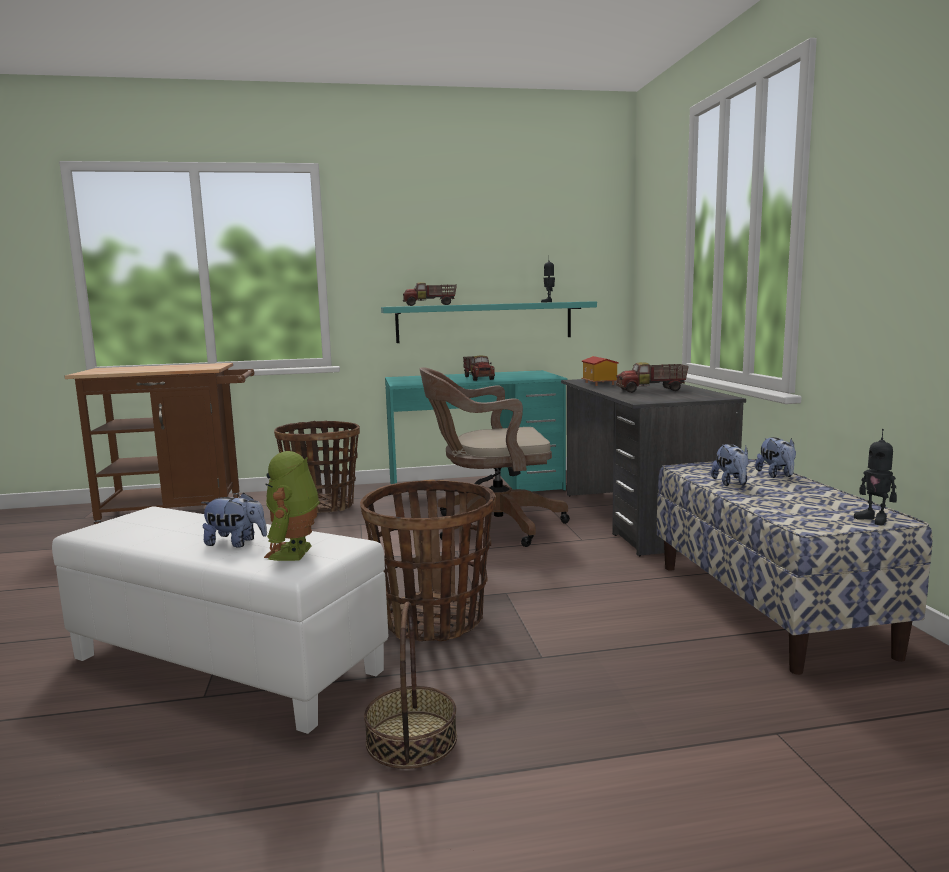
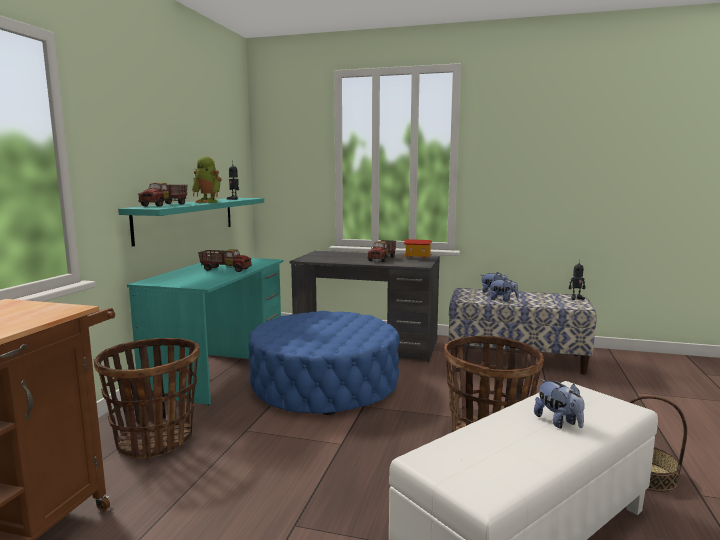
camera: 65 degrees left, 0 degrees up
plush toy [201,493,267,547] -> plush toy turned 120 degrees clockwise [534,379,585,428]
toy robot [264,451,320,561] -> toy robot moved to [192,156,222,203]
brown office chair [420,367,570,547] -> blue ottoman [249,311,400,415]
toy house [581,356,619,386] -> toy house moved to [401,239,432,260]

